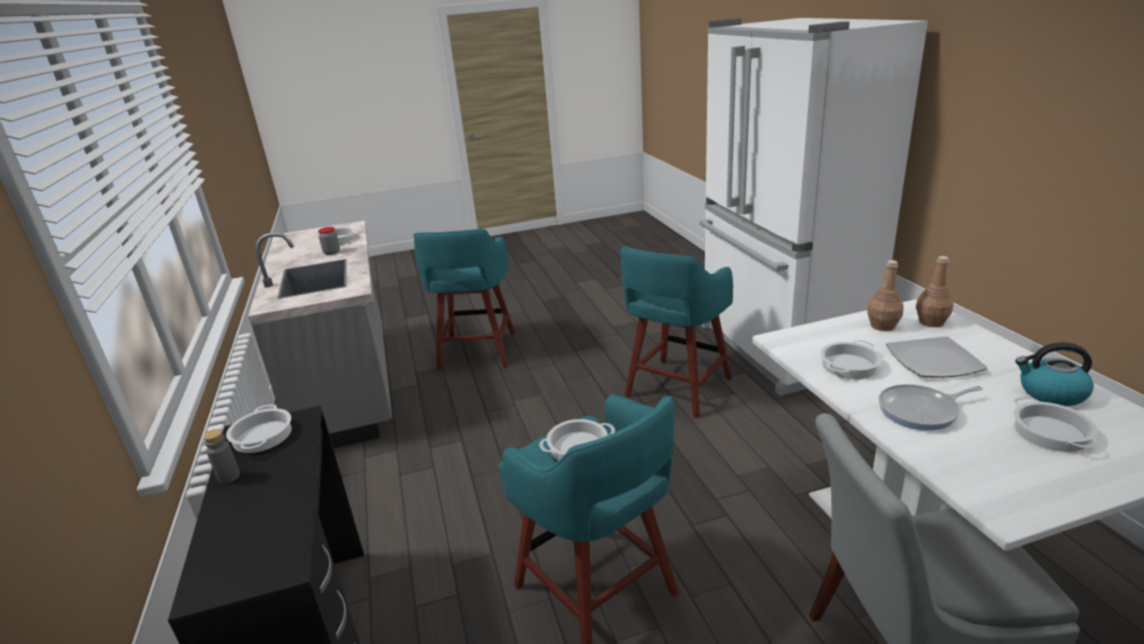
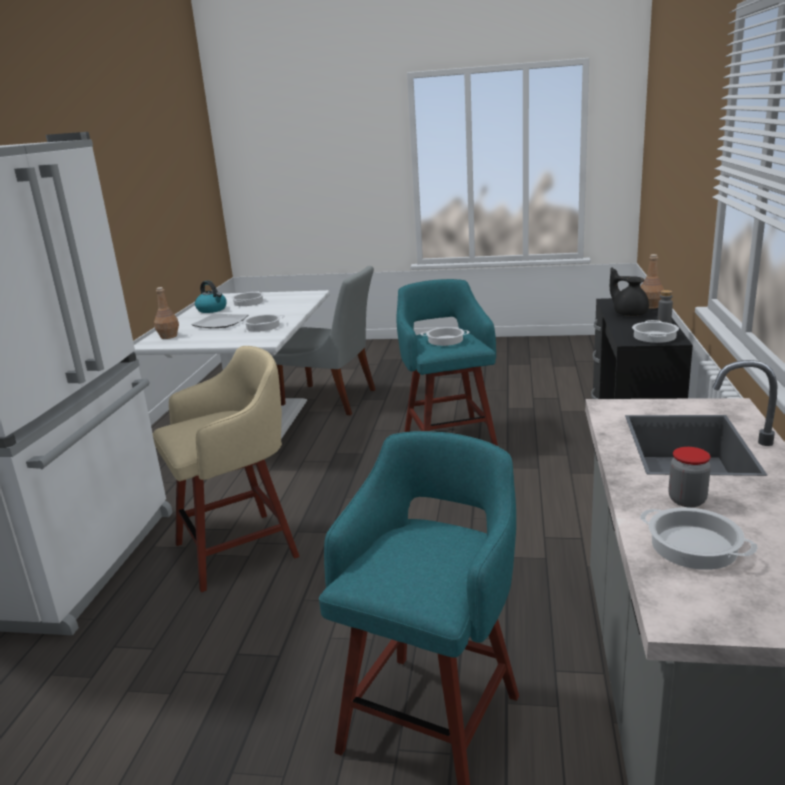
camera: 155 degrees left, 5 degrees down
turquoise stool [620,246,733,418] -> beige stool [152,346,300,592]
brown bottle [867,260,904,331] -> brown bottle moved to [641,254,664,309]
frying pan [879,384,983,431] -> none
none -> black teapot [610,268,649,316]

